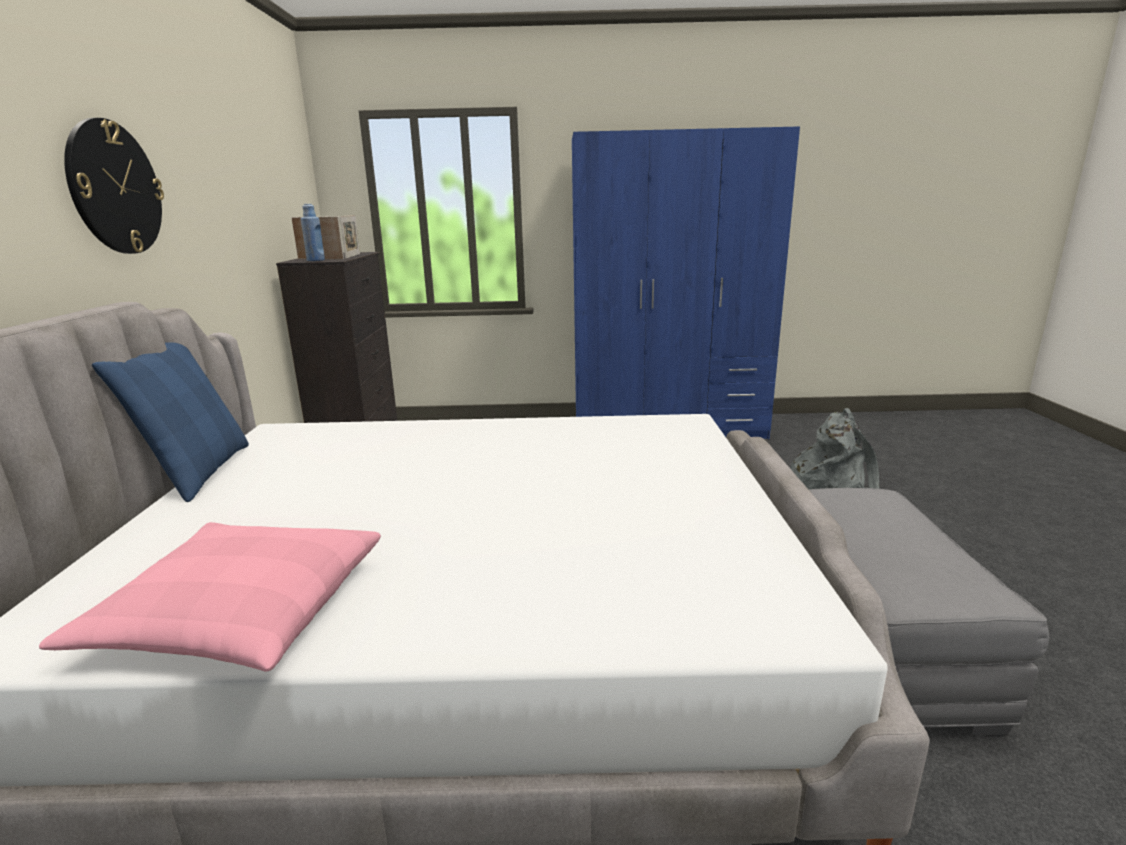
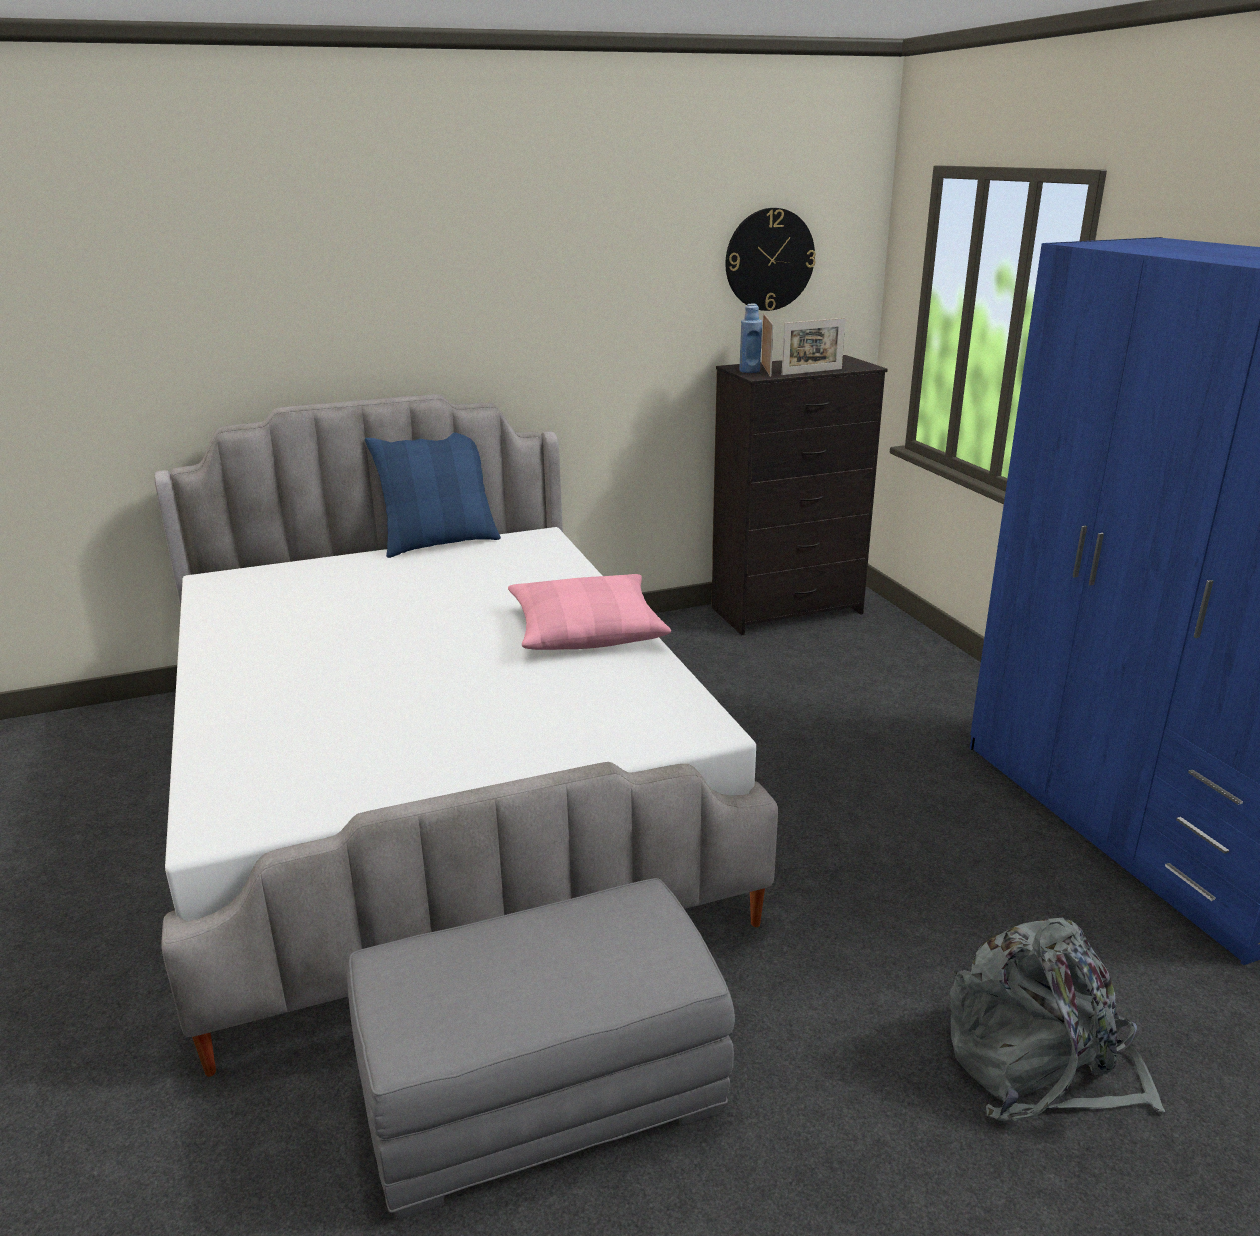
camera: 70 degrees right, 5 degrees up
pink pillow [39,522,381,672] -> pink pillow moved to [508,574,671,650]
wall clock [64,118,164,254] -> wall clock moved to [725,208,816,311]

